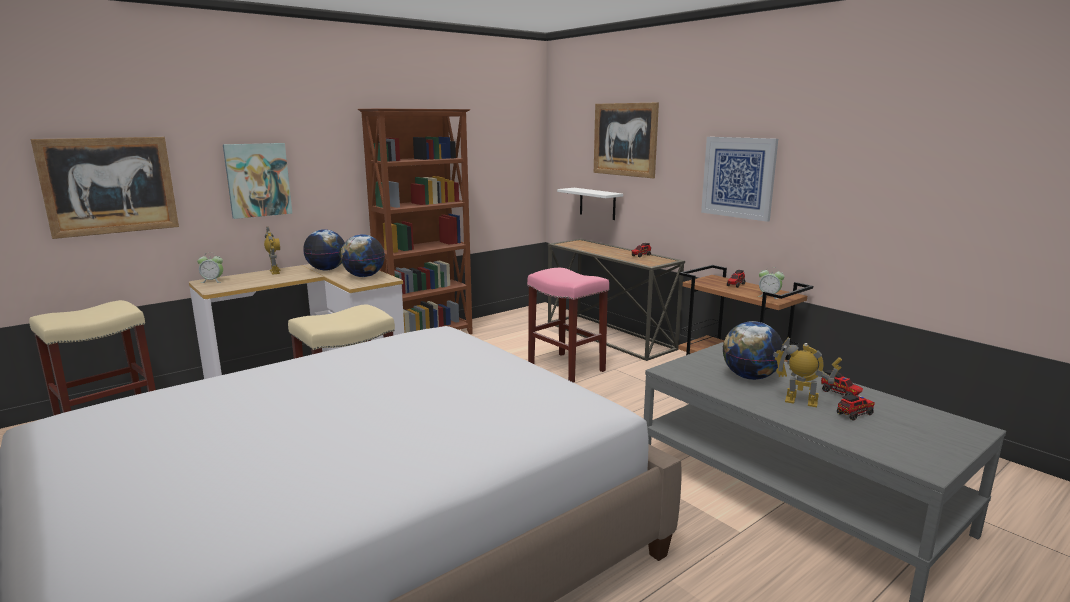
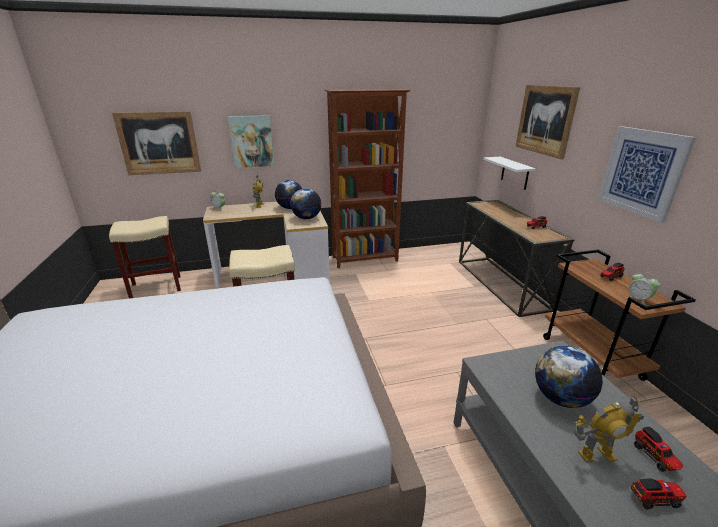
camera: 25 degrees right, 10 degrees up
pink stool [527,268,609,383] -> none
toy robot [773,337,842,407] -> toy robot turned 120 degrees clockwise [574,396,644,462]

